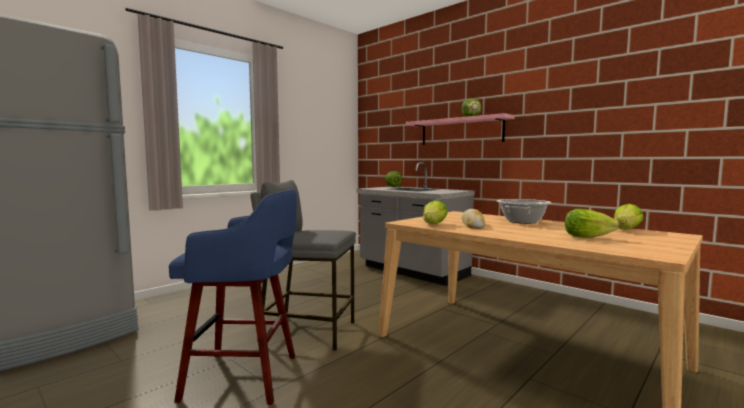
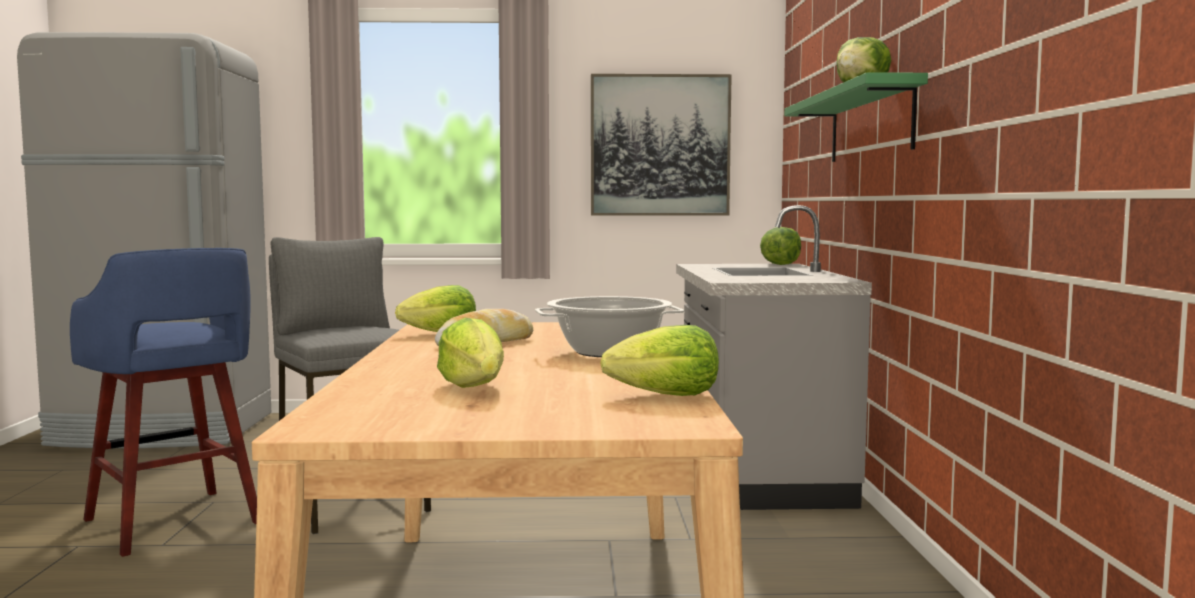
camera: 45 degrees right, 0 degrees up
pink shelf [406,113,515,145] -> green shelf [784,72,928,162]
none -> picture [591,74,731,216]

